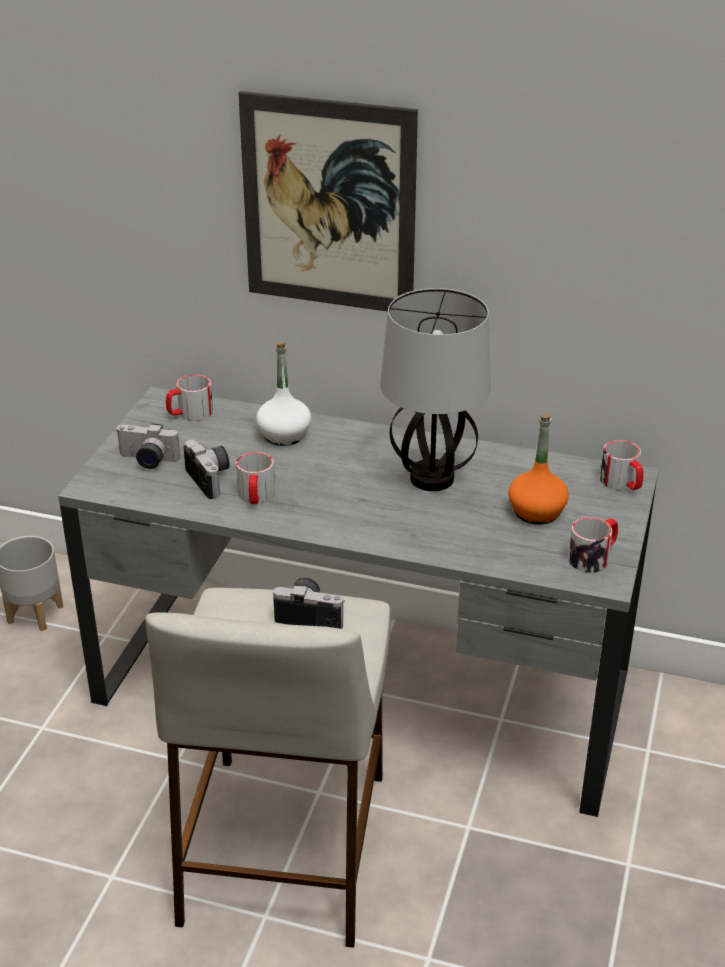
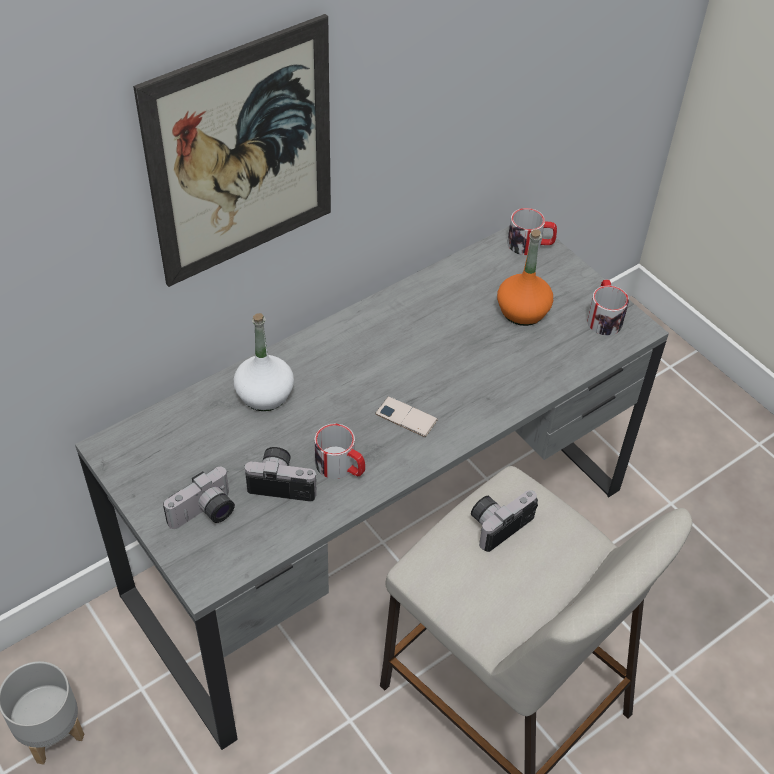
camera: 55 degrees left, 15 degrees up
mug [166,374,213,421] -> none
table lamp [380,288,491,491] -> none
none -> phone [375,396,438,437]

